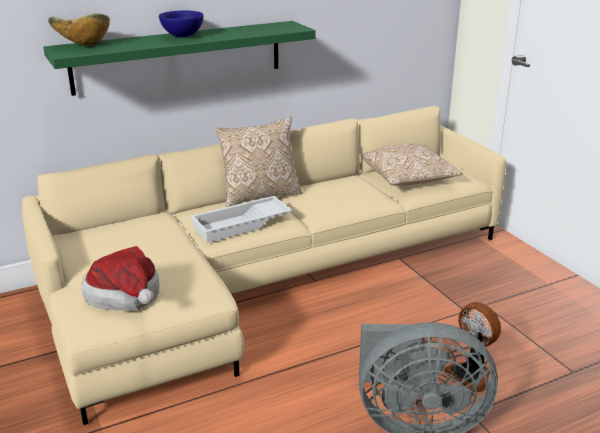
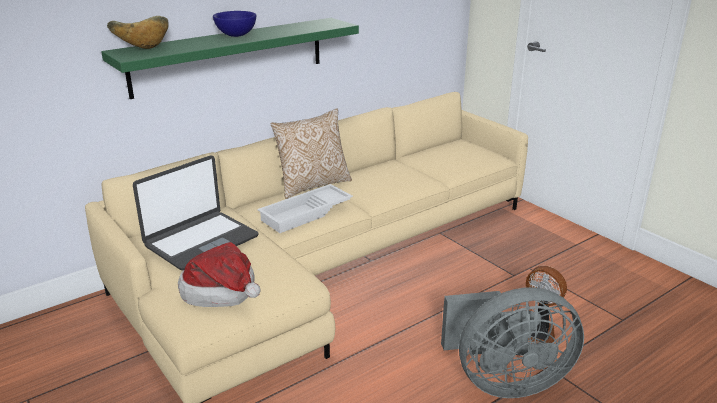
camera: 10 degrees left, 0 degrees up
pillow [361,144,463,185] -> none
none -> laptop [133,156,259,270]

